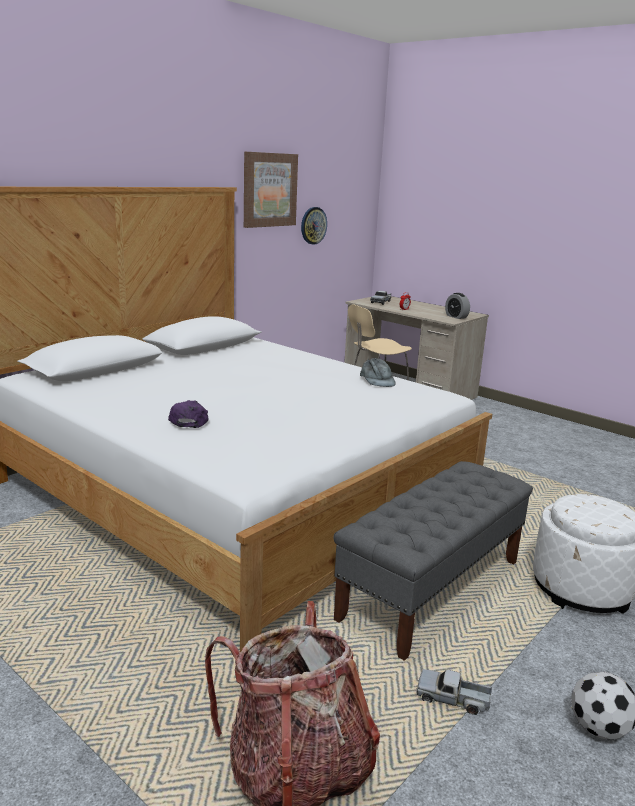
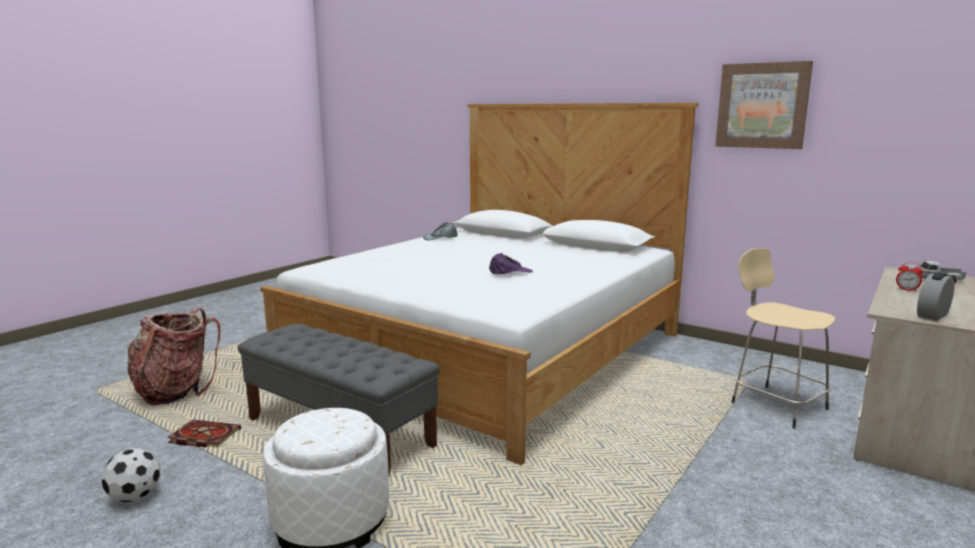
camera: 85 degrees right, 5 degrees down
purple cap [168,400,208,428] -> purple cap moved to [489,253,533,274]
wall clock [301,207,327,245] -> none
grey cap [360,358,396,387] -> grey cap moved to [423,222,458,241]
toy truck [416,669,492,715] -> book [167,420,241,447]

